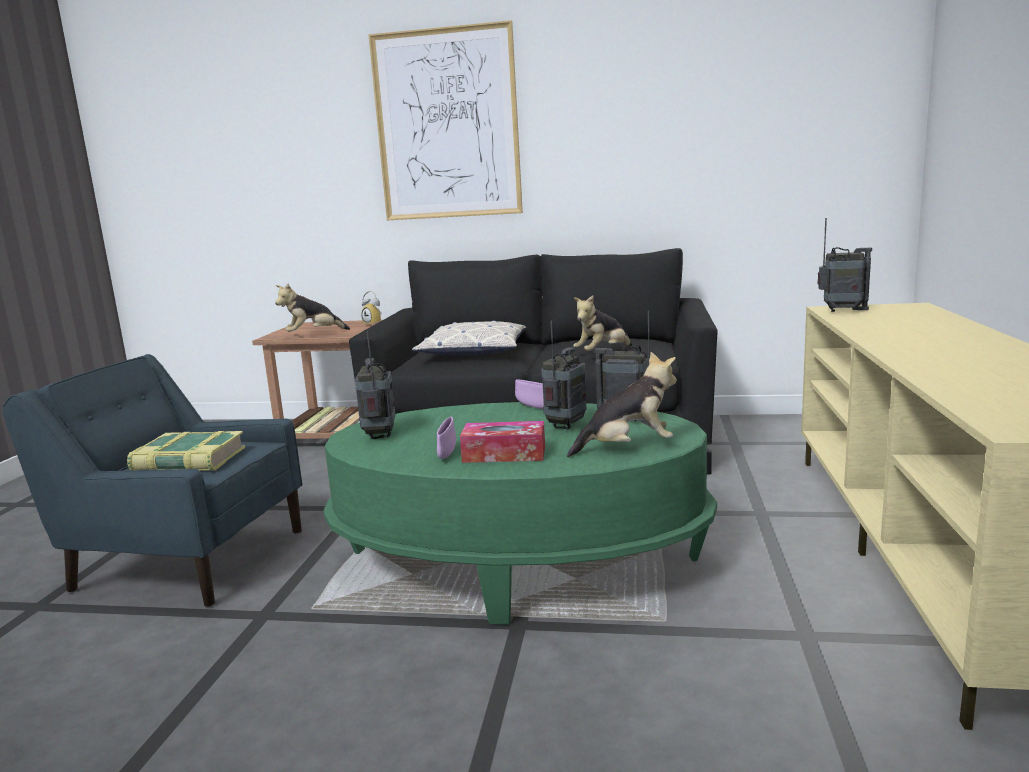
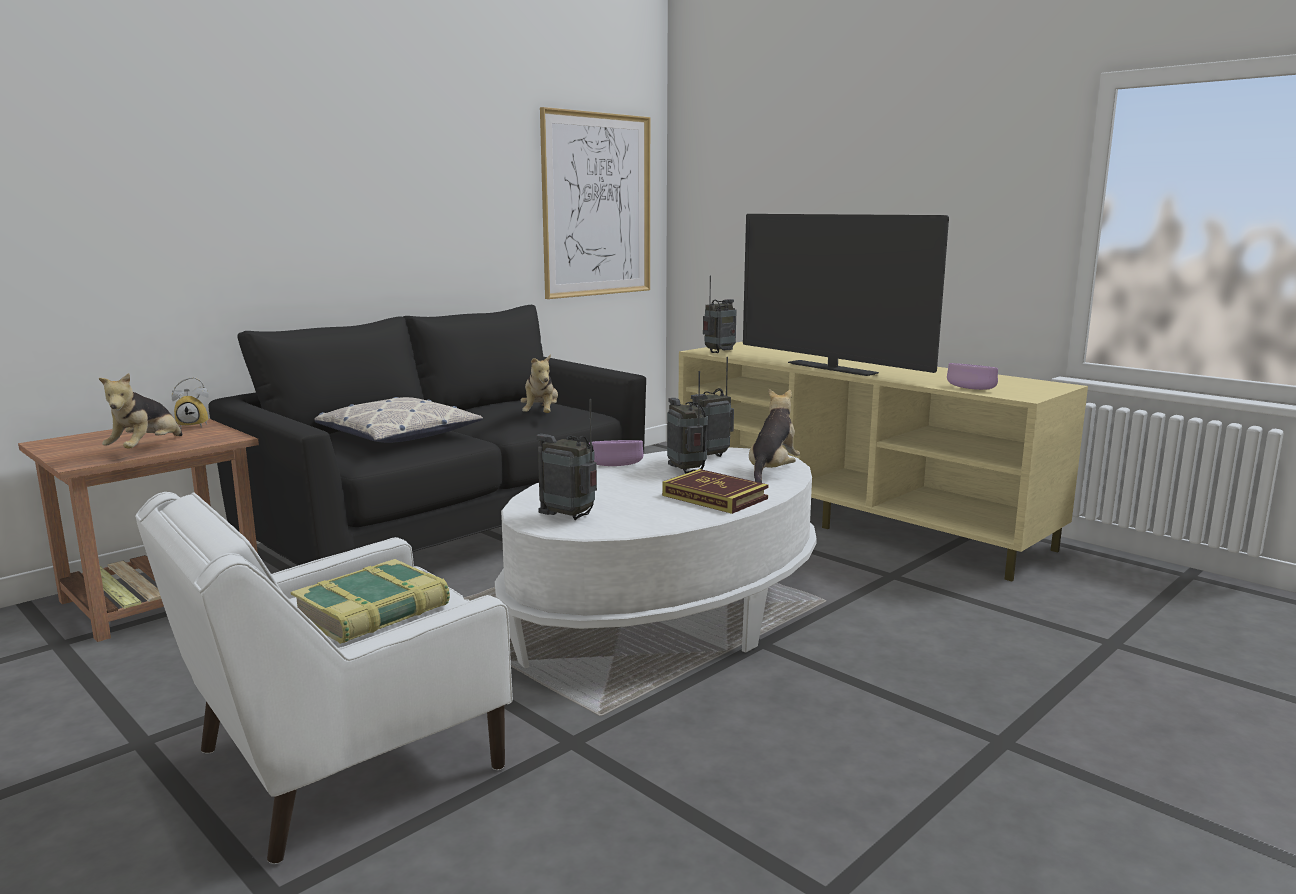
camera: 55 degrees left, 0 degrees up
blue armchair [3,354,302,607] -> white armchair [135,492,513,864]
green coffee table [323,402,717,625] -> white coffee table [495,447,817,668]
picture [368,20,523,220] -> picture moved to [540,107,650,299]
purple bowl [437,417,456,459] -> purple bowl moved to [947,363,998,390]
tissue box [460,421,545,463] -> book [662,469,769,514]
none -> television [743,214,949,376]

